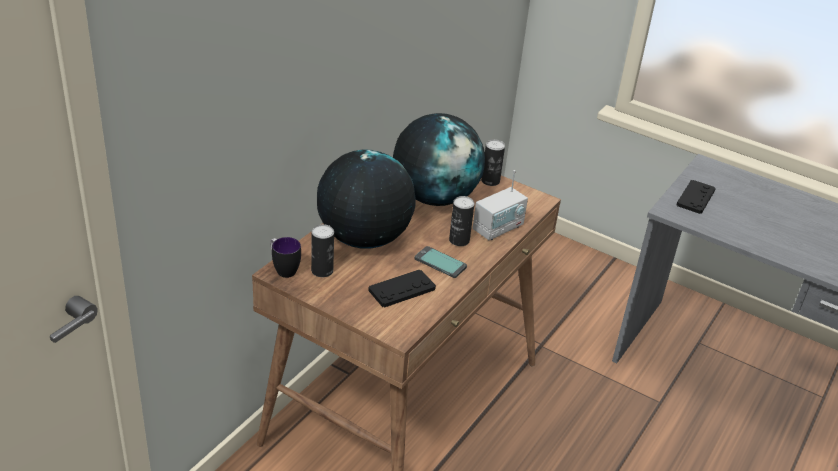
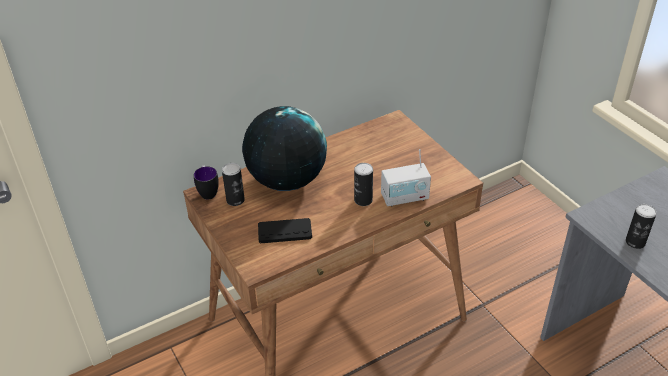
camera: 30 degrees right, 5 degrees up
globe [393,113,485,206] -> none
phone [415,246,467,278] -> none
can [481,139,505,186] -> can moved to [626,204,657,249]
black game controller [676,180,716,214] -> none

